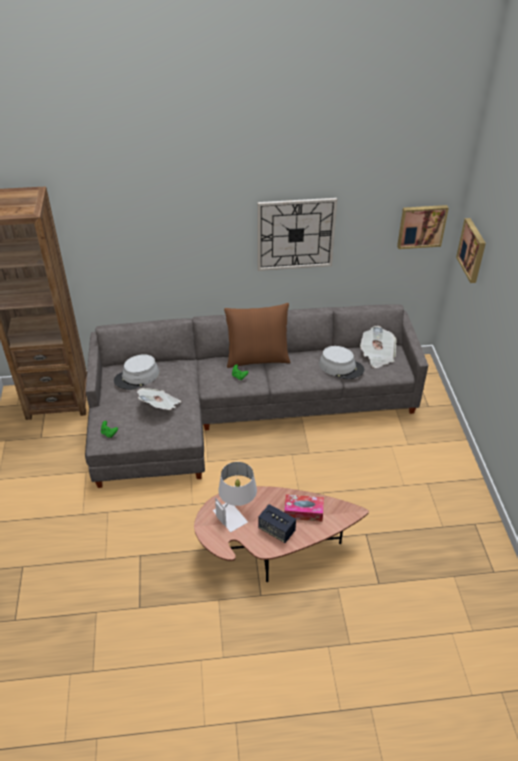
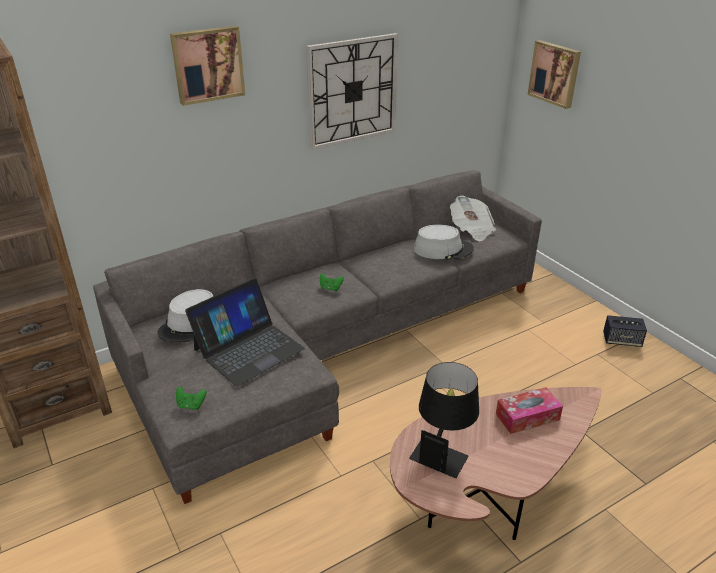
camera: 25 degrees left, 10 degrees down
newspaper [137,388,181,410] -> laptop [185,278,305,386]
white table lamp [213,462,257,532] -> black table lamp [409,362,479,478]
brown pillow [224,303,290,368] -> none
speaker [258,504,296,543] -> speaker moved to [603,315,647,347]
picture [397,205,449,249] -> picture moved to [170,26,245,106]

